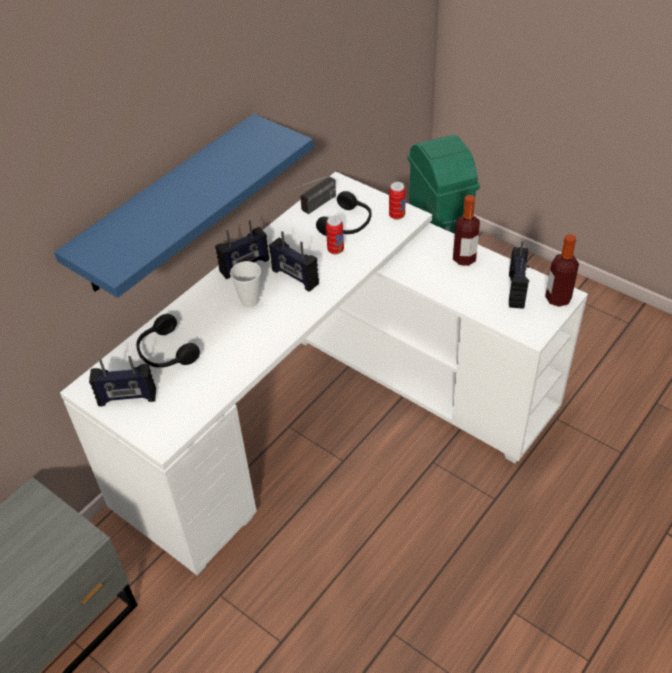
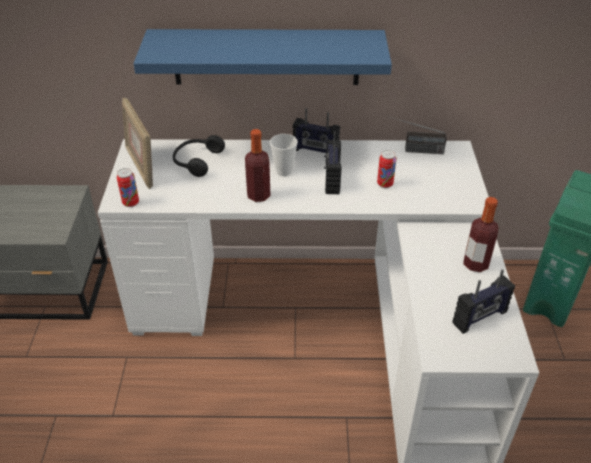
camera: 50 degrees right, 5 degrees down
radio [89,356,156,406] -> picture frame [122,98,153,189]
black headphones [316,191,372,236] -> none
can [389,182,406,220] -> can moved to [117,168,139,207]
bottle [545,234,579,307] -> bottle moved to [245,129,271,202]

